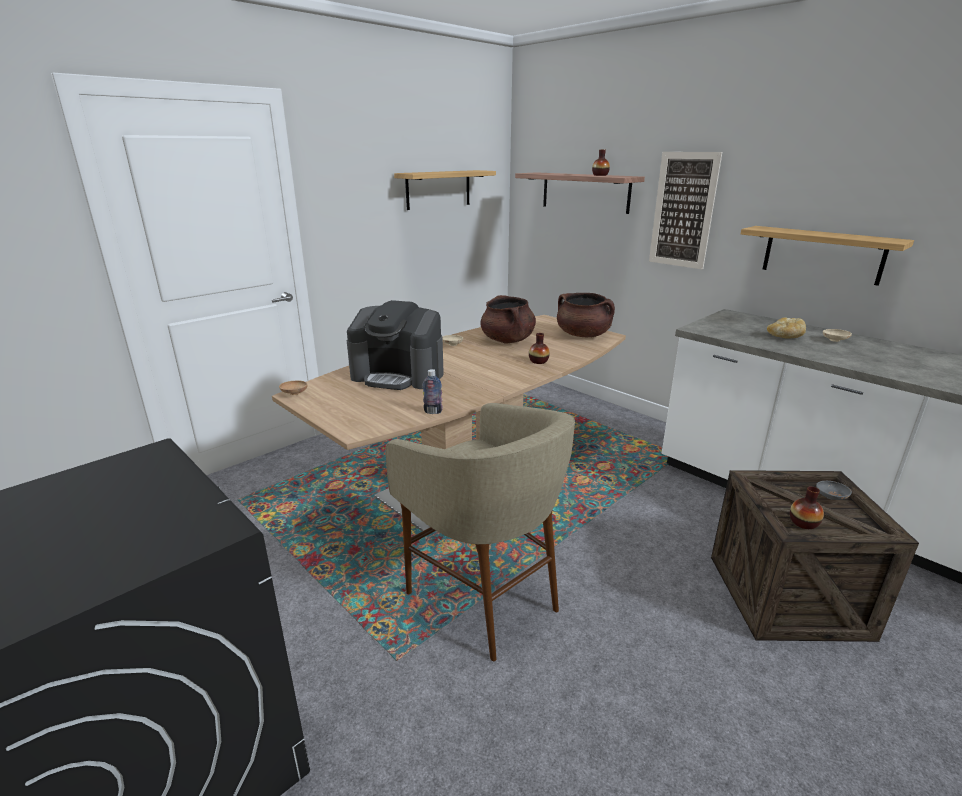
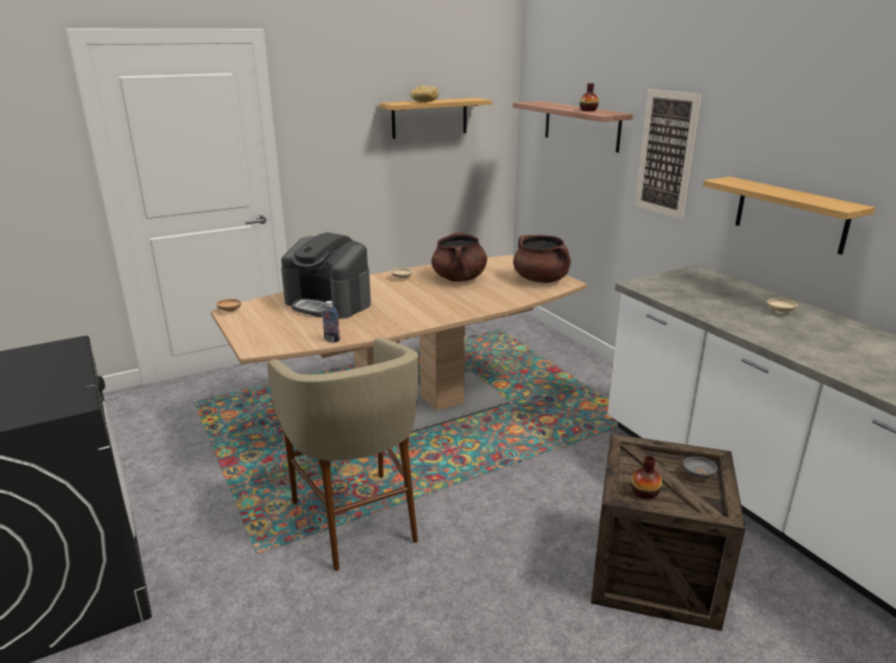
camera: 15 degrees right, 0 degrees up
vase [529,333,550,364] -> none
bread [767,318,806,339] -> bread moved to [410,86,439,102]

